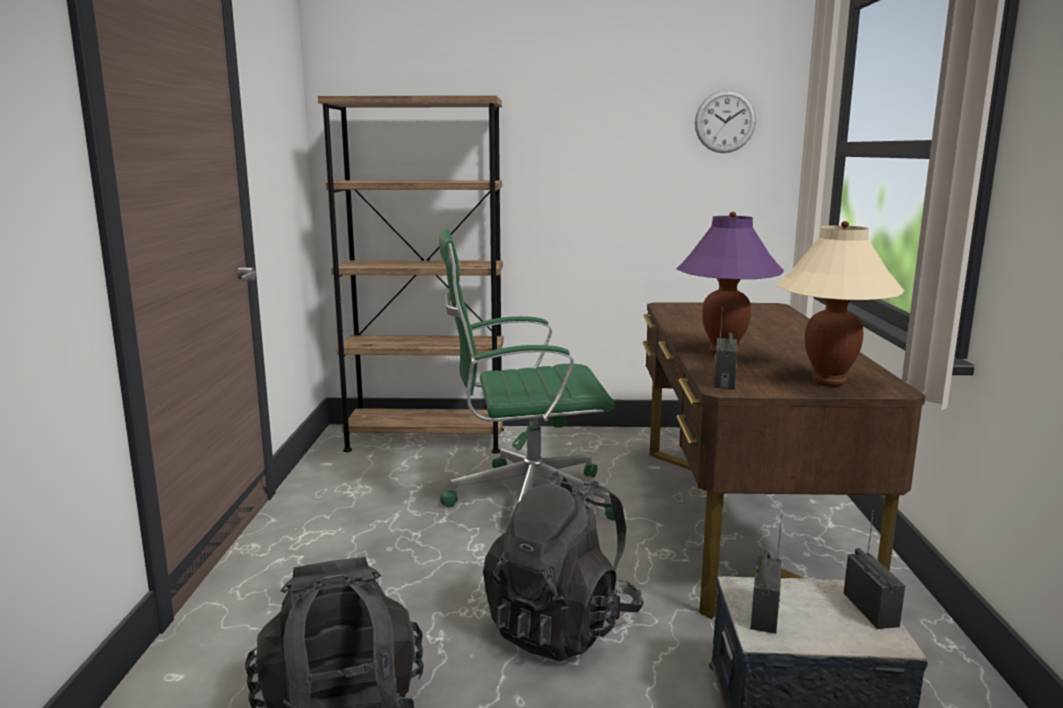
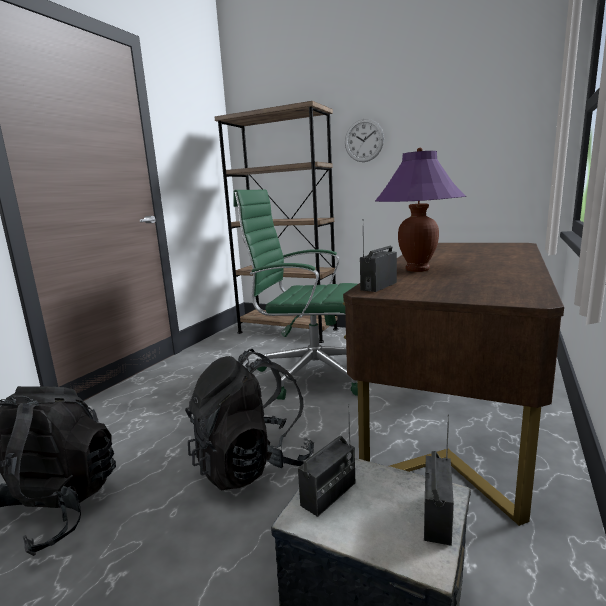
camera: 25 degrees right, 0 degrees up
wall clock [695,90,756,153] -> wall clock moved to [345,119,384,162]
beige table lamp [775,221,905,386] -> none

